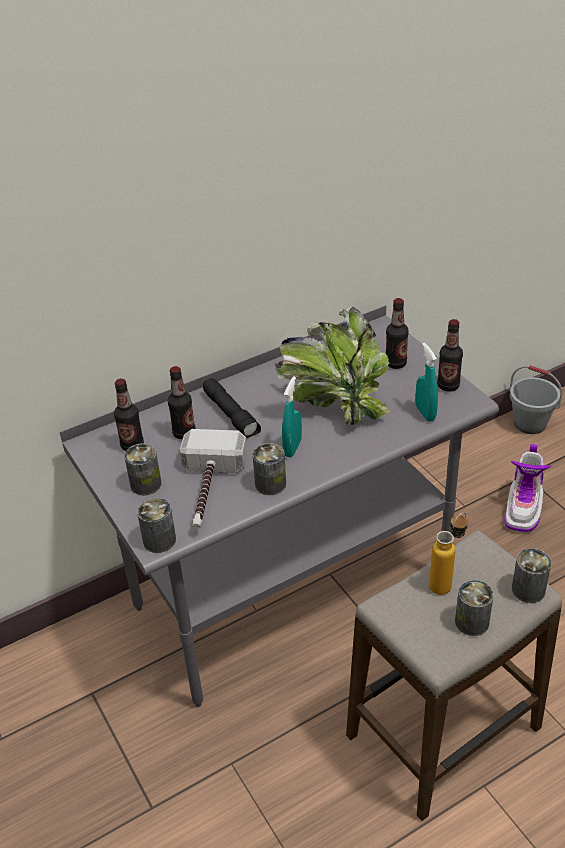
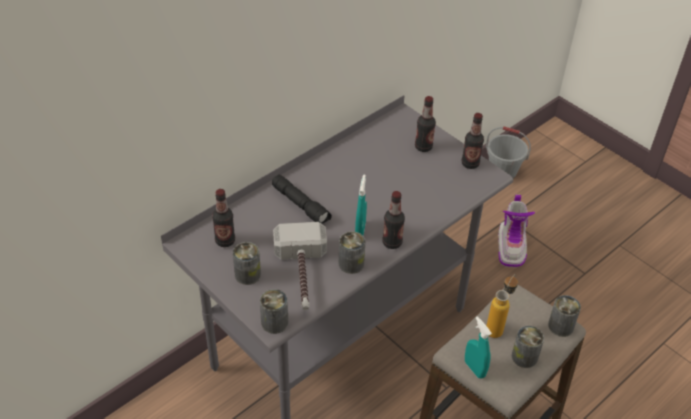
camera: 15 degrees left, 5 degrees up
bottle [168,366,196,440] -> bottle moved to [382,191,405,249]
potted plant [275,307,390,425] -> none
turquoise spray bottle [415,343,438,422] -> turquoise spray bottle moved to [465,316,492,379]

